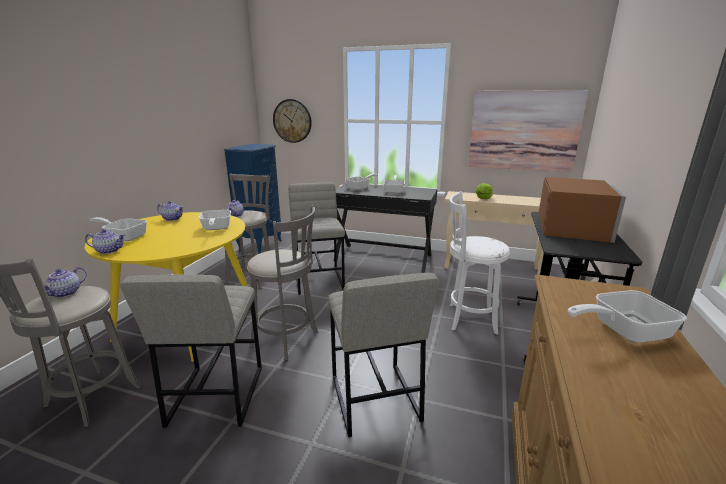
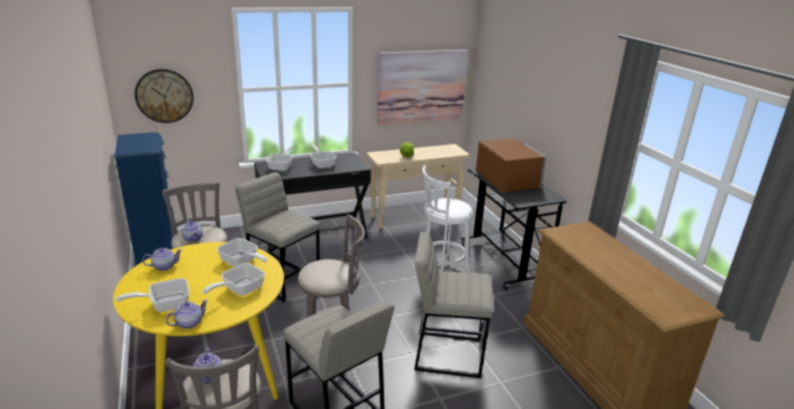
camera: 40 degrees left, 5 degrees up
grey chair [328,273,439,437] -> grey chair turned 150 degrees clockwise [414,232,493,378]
frying pan [568,290,687,342] -> frying pan moved to [202,263,265,296]

